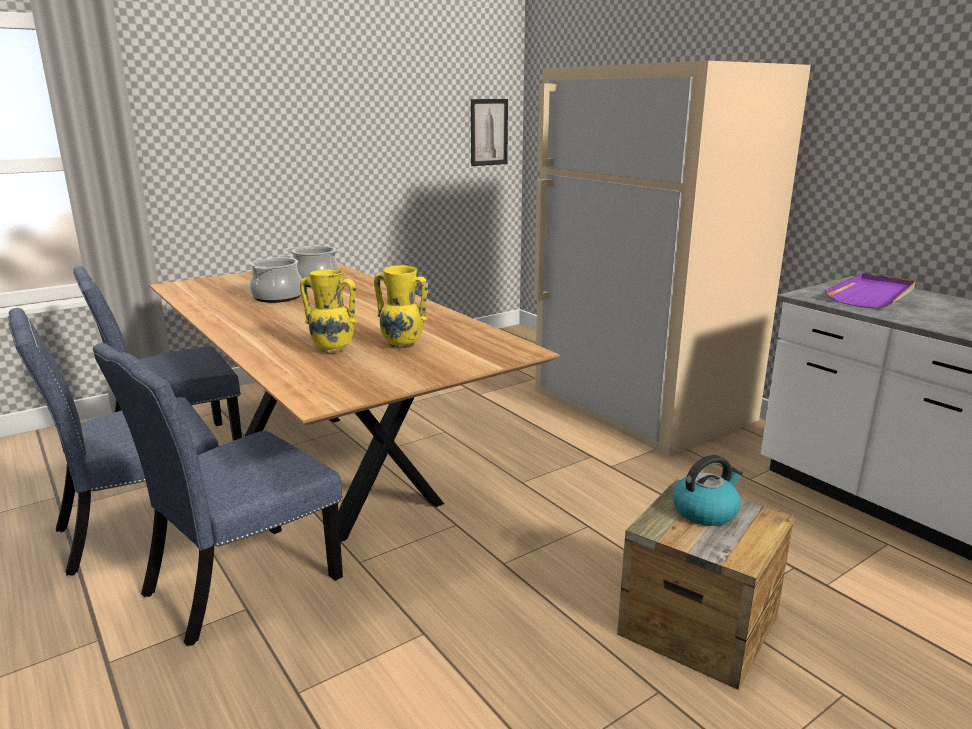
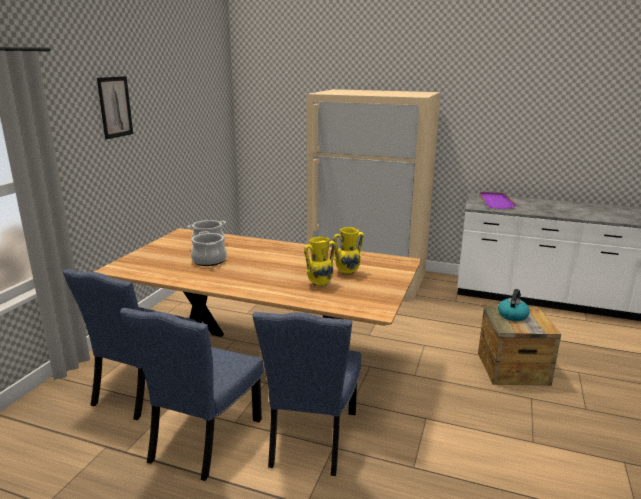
camera: 35 degrees left, 0 degrees up
picture [471,99,508,166] -> picture moved to [97,76,133,139]

